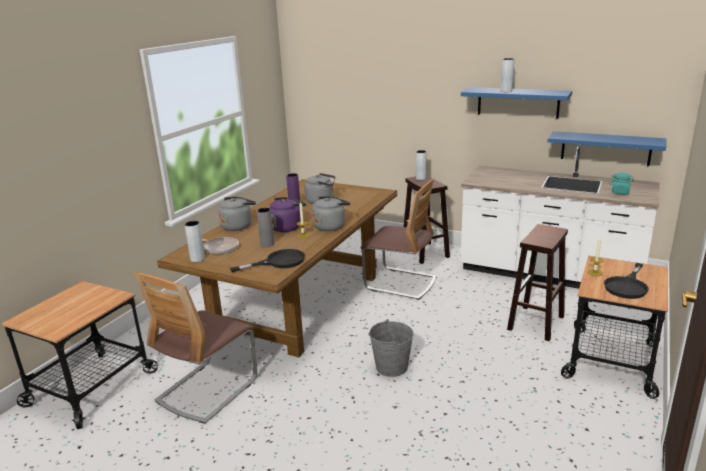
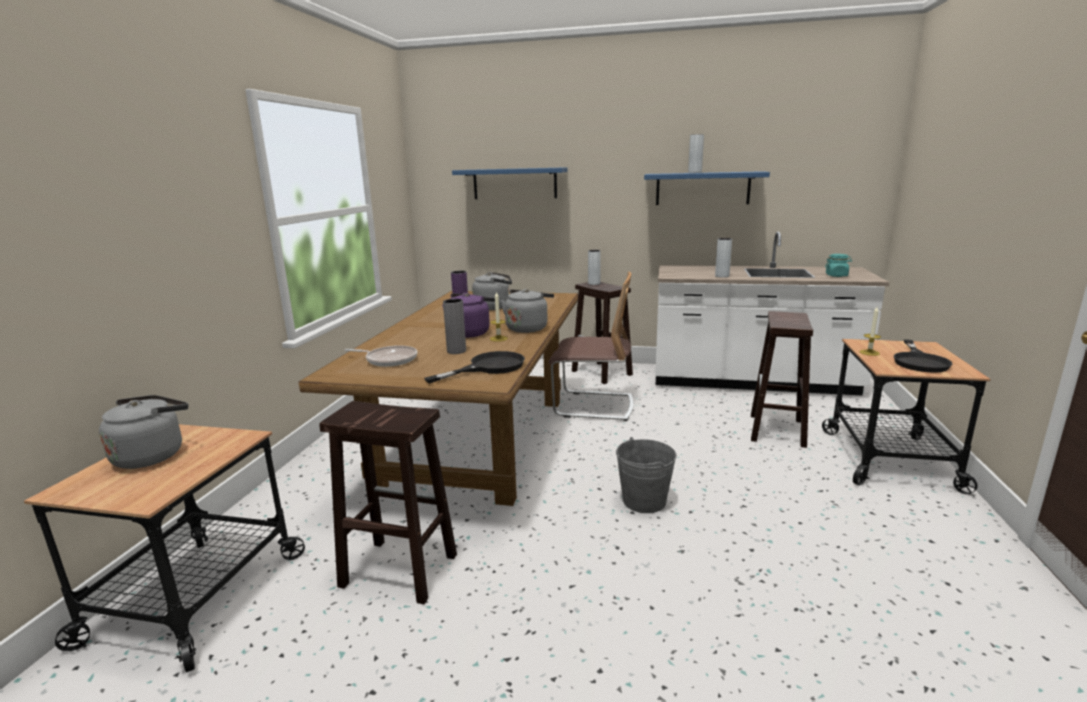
camera: 15 degrees left, 5 degrees down
chair [134,272,257,424] -> brown stool [319,401,457,604]
grey vase [184,221,205,262] -> grey vase moved to [715,238,732,278]
grey kettle [218,197,256,231] -> grey kettle moved to [99,395,188,469]
blue shelf [548,131,666,166] -> blue shelf moved to [452,167,567,199]

